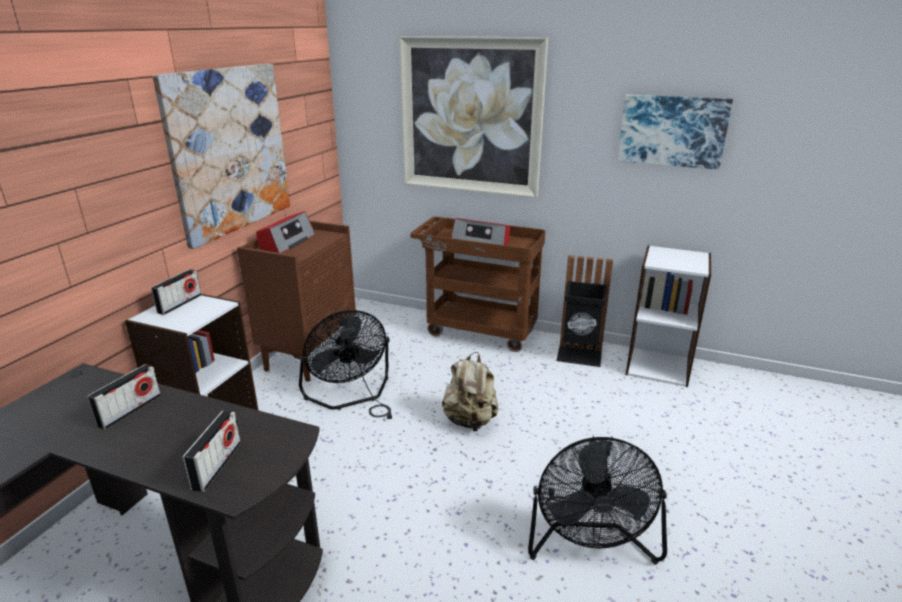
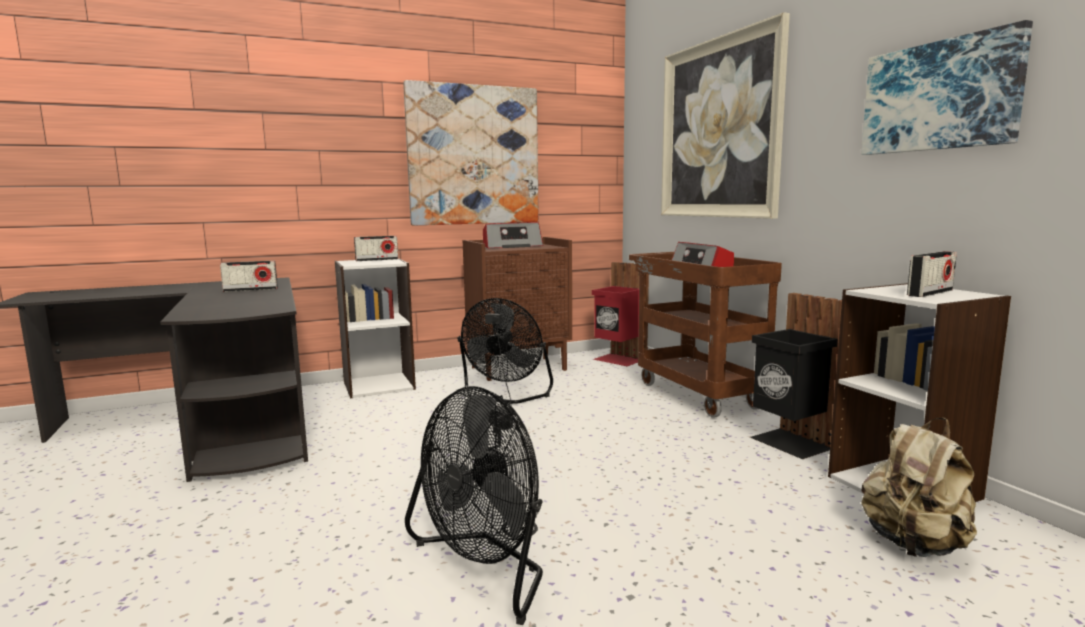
camera: 45 degrees right, 15 degrees down
radio [183,410,241,492] -> radio moved to [907,251,957,297]
beige backpack [442,352,498,431] -> beige backpack moved to [861,418,977,557]
none -> red trash can [592,262,649,366]

